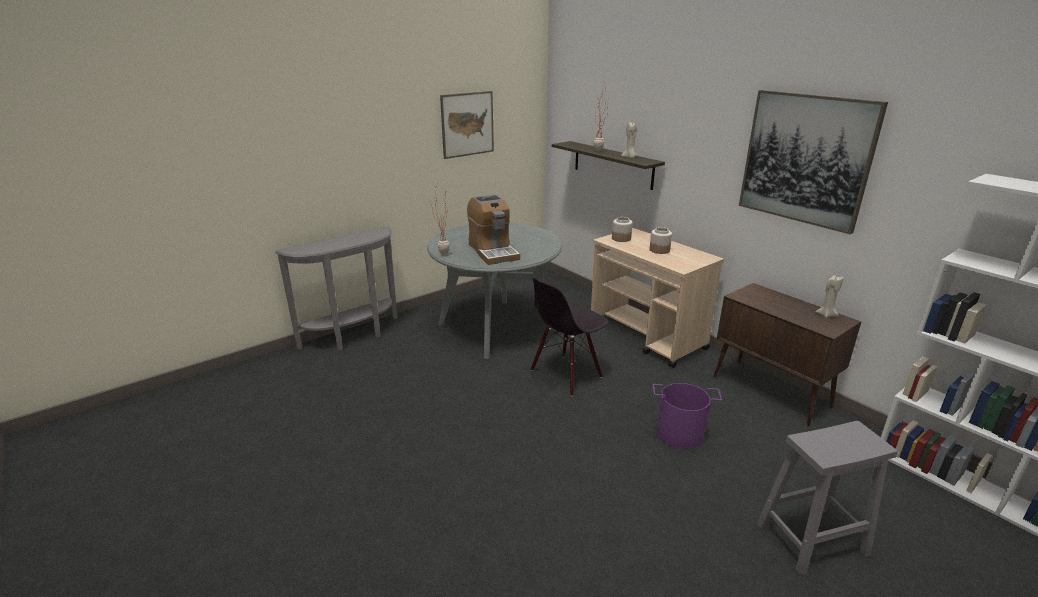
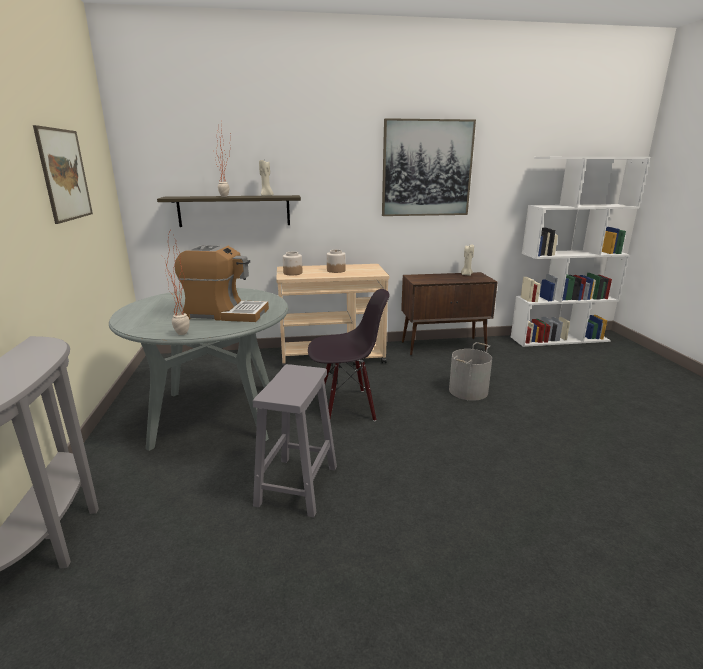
camera: 60 degrees left, 5 degrees down
black chair [530,278,609,397] -> black chair turned 90 degrees counterclockwise [308,289,390,421]
purple bucket [653,383,722,449] -> grey bucket [449,342,492,401]
grey stool [757,421,898,575] -> grey stool moved to [253,364,337,518]

